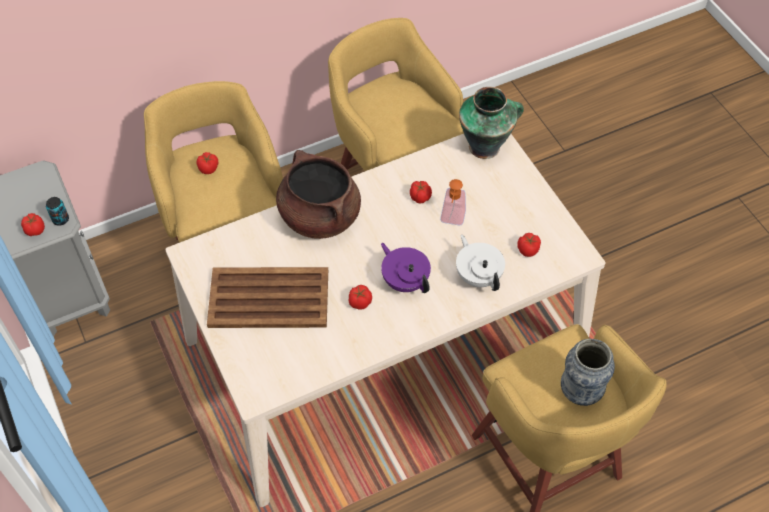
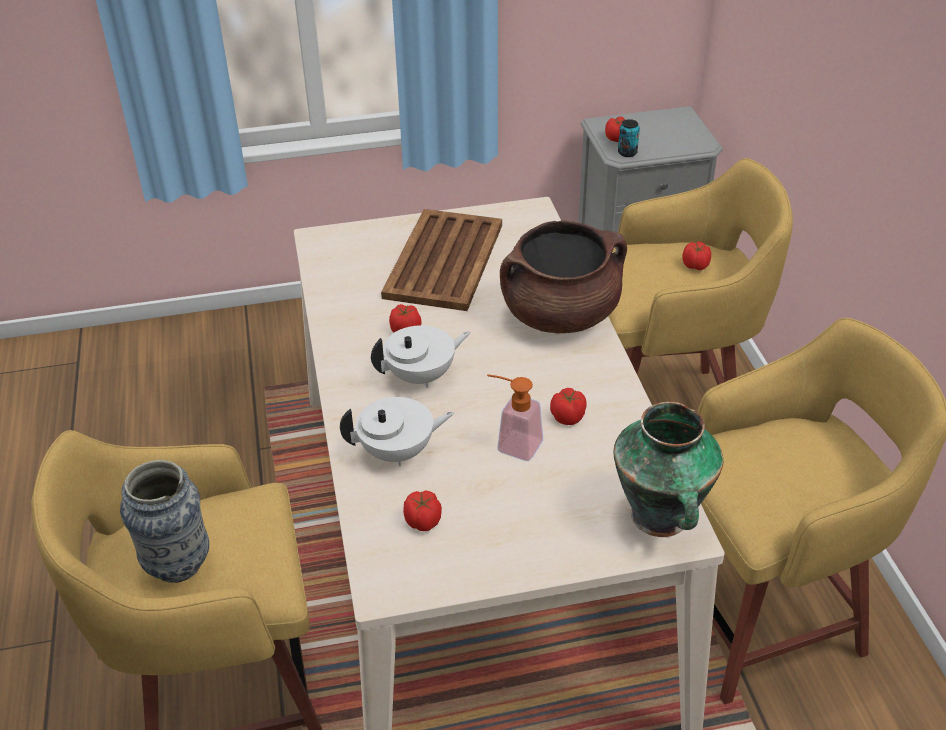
camera: 105 degrees right, 15 degrees down
purple teapot [381,243,431,293] -> white teapot [371,325,470,388]

